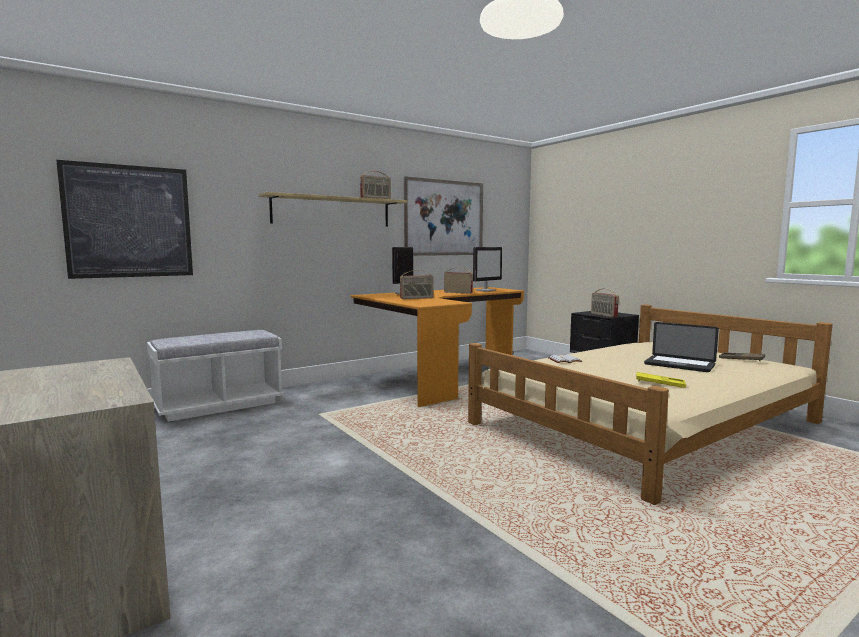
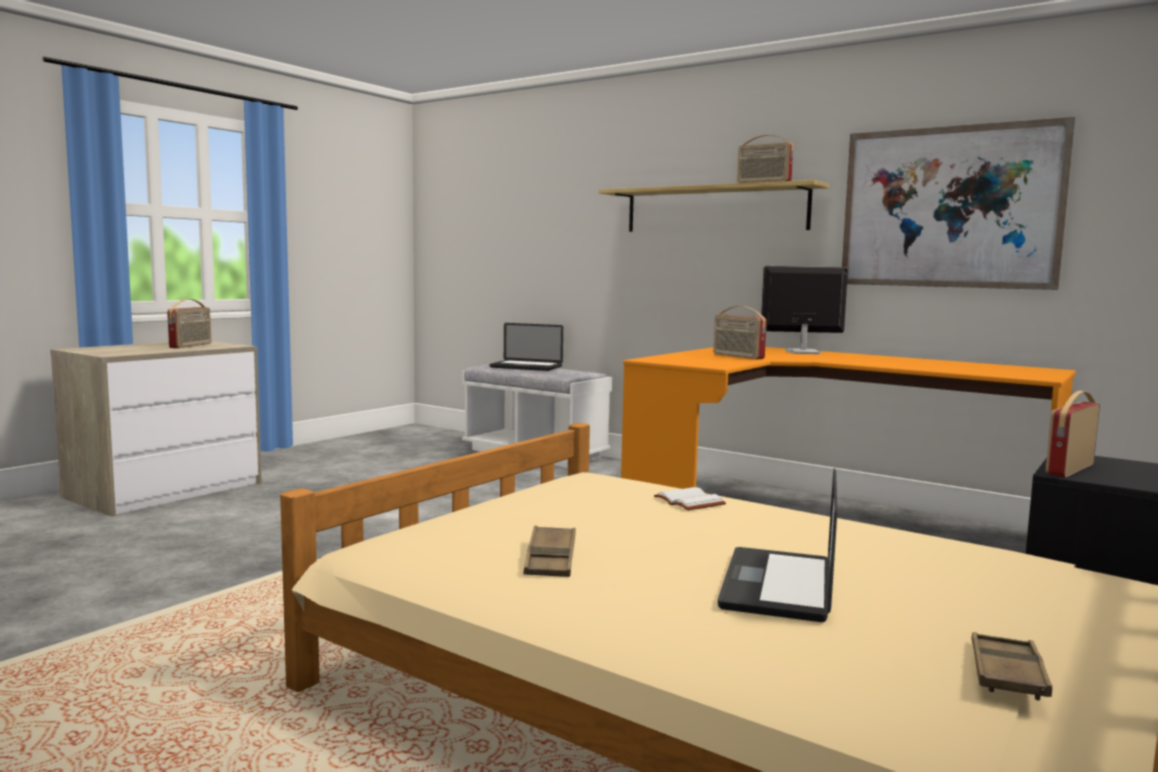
camera: 70 degrees right, 0 degrees up
picture [56,160,193,279] -> none
radio [444,268,473,294] -> radio moved to [167,299,211,348]
monitor [473,247,502,292] -> none
yellow tray [636,372,686,388] -> brown tray [523,525,576,577]
none -> laptop [490,323,563,371]

